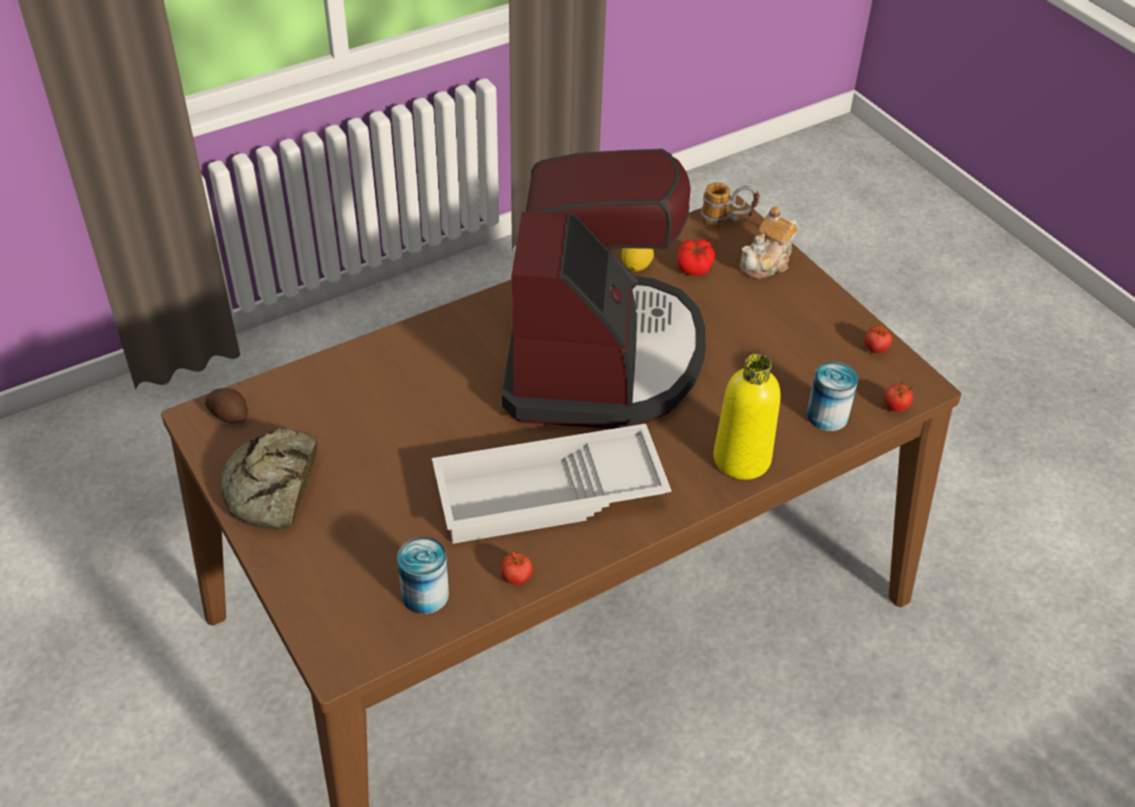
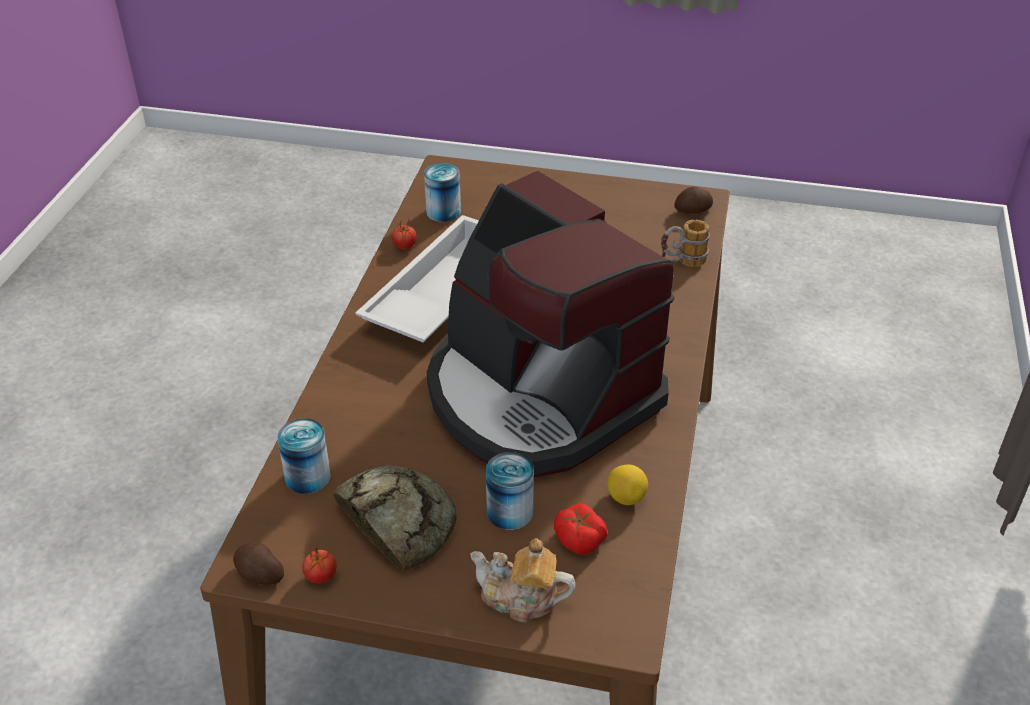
camera: 135 degrees right, 5 degrees down
bread [221,428,318,530] -> bread moved to [333,465,457,571]
mug [701,182,760,229] -> mug moved to [661,220,710,267]
yellow bottle [713,354,780,480] -> none
teapot [740,206,798,279] -> teapot turned 75 degrees counterclockwise [470,538,576,622]
tomato [884,378,913,412] -> none
none -> potato [233,542,284,585]
none -> can [486,452,534,530]

